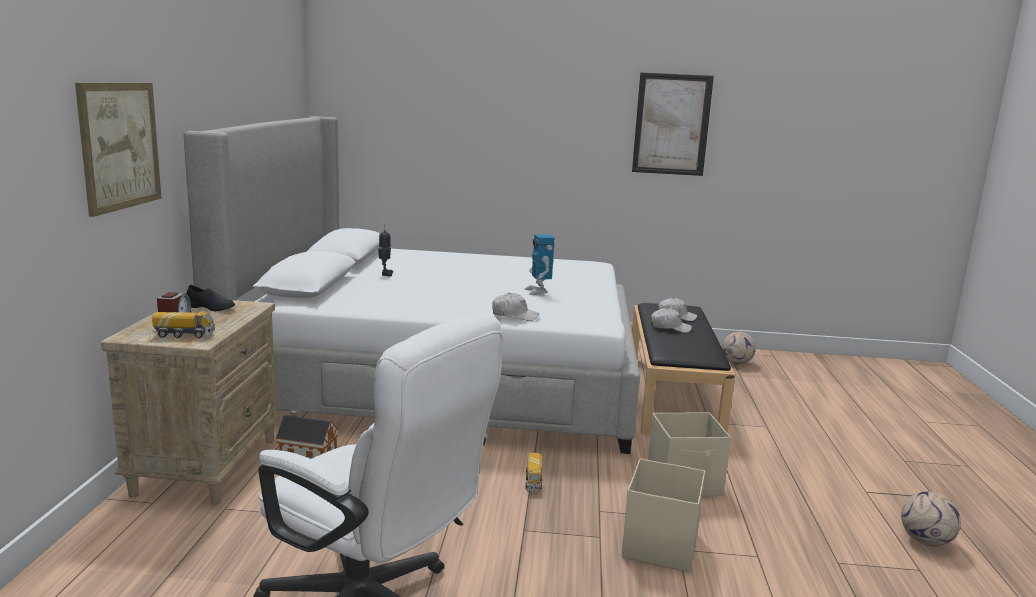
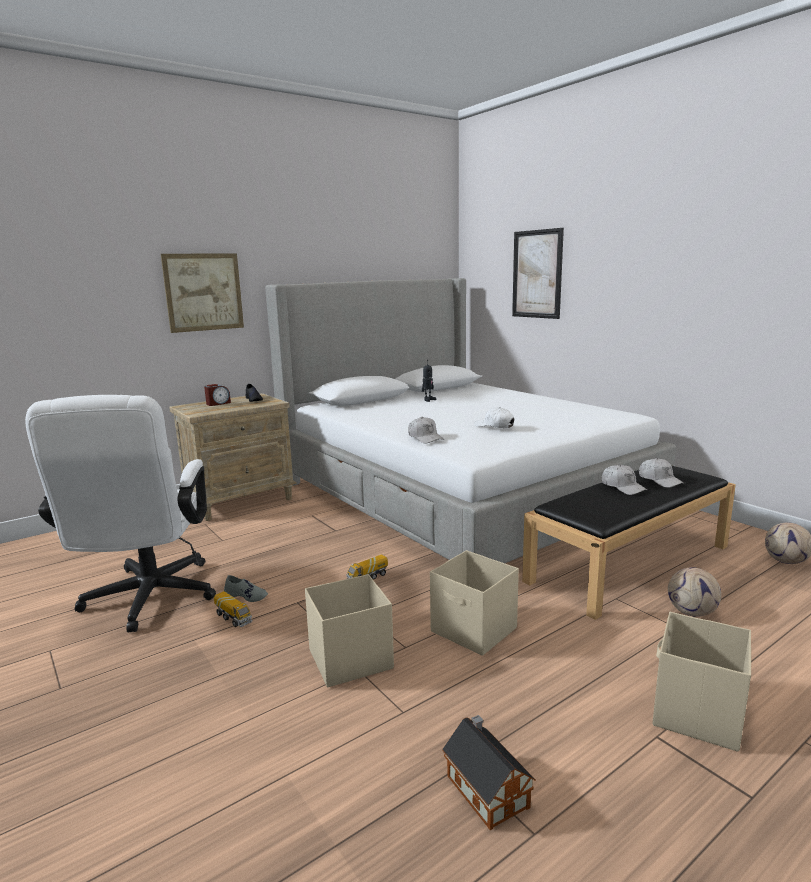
camera: 50 degrees right, 0 degrees up
toy truck [152,311,215,338] -> toy truck moved to [214,591,252,627]
toy house [276,410,339,459] -> toy house moved to [442,715,536,830]
toy robot [524,234,555,295] -> white cap [474,407,514,428]
picture [632,72,714,176] -> picture moved to [512,228,564,319]
football [901,492,961,546] -> football moved to [668,567,721,617]
none -> grey shoe [224,575,268,602]
none -> beige storage box [653,612,751,752]

